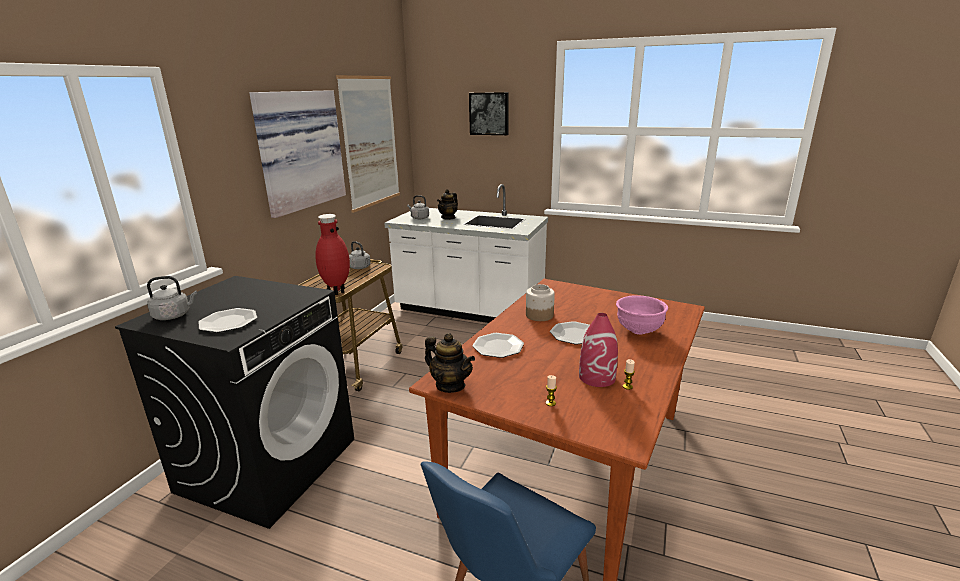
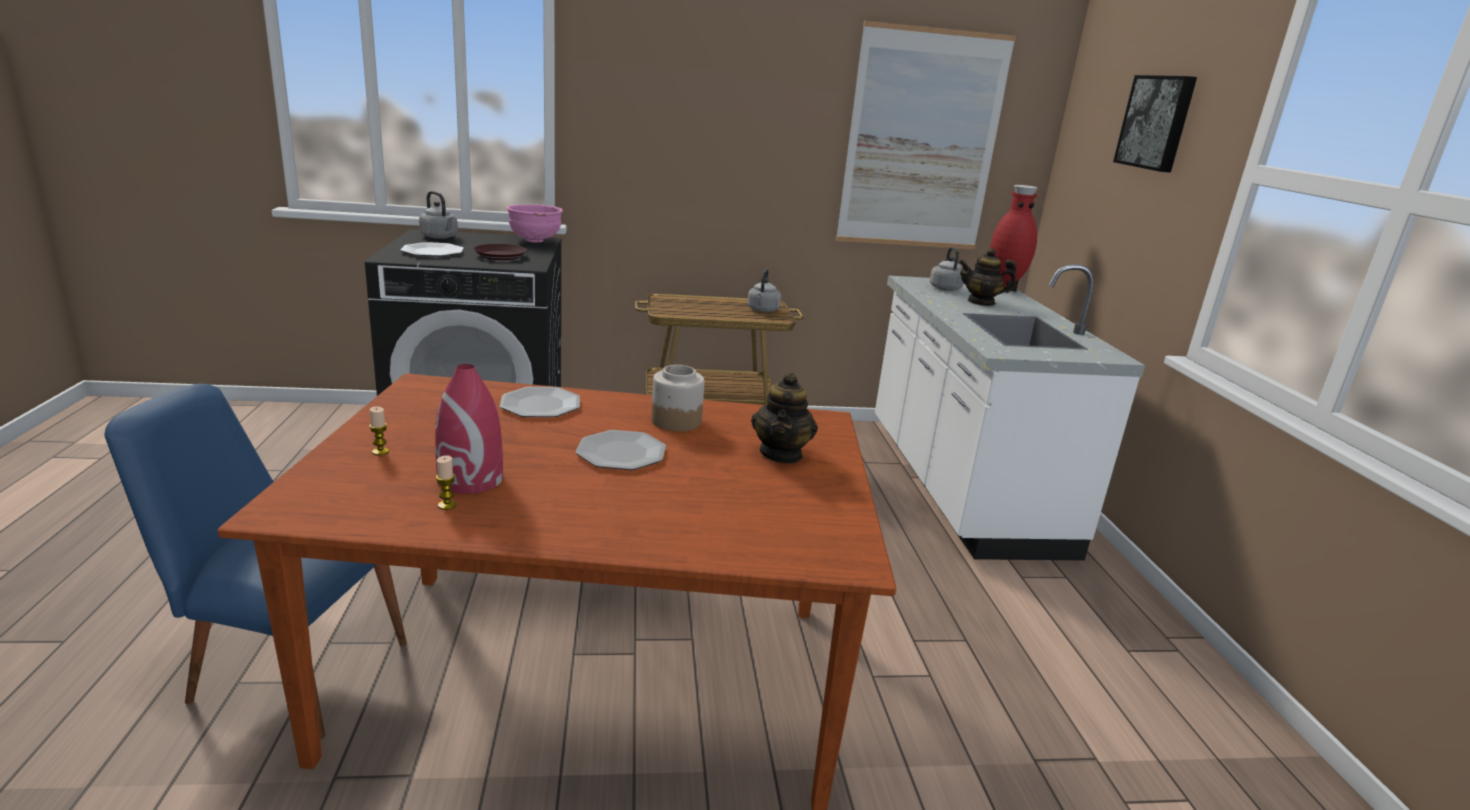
camera: 60 degrees right, 0 degrees up
picture [249,90,346,218] -> none
red vase [315,214,350,295] -> red vase moved to [990,185,1038,293]
teapot [425,333,475,393] -> teapot moved to [751,372,818,464]
pink bowl [616,295,668,335] -> pink bowl moved to [506,204,563,242]
none -> brown plate [473,244,527,260]

